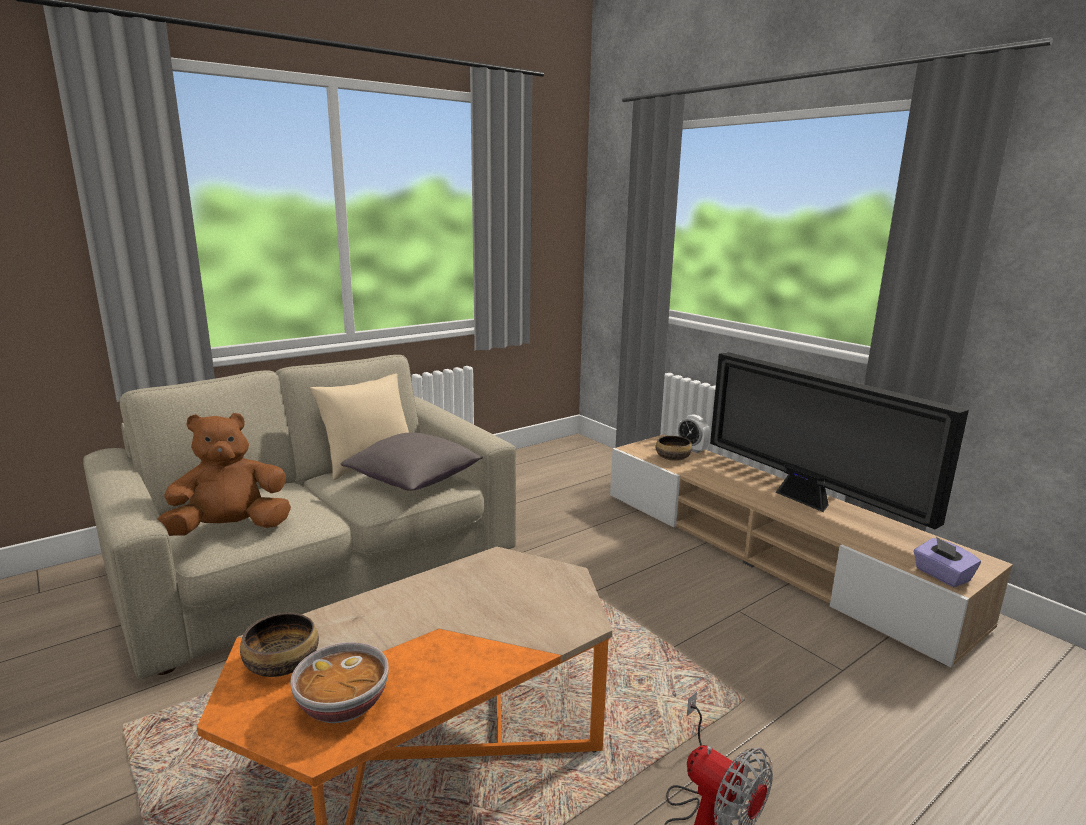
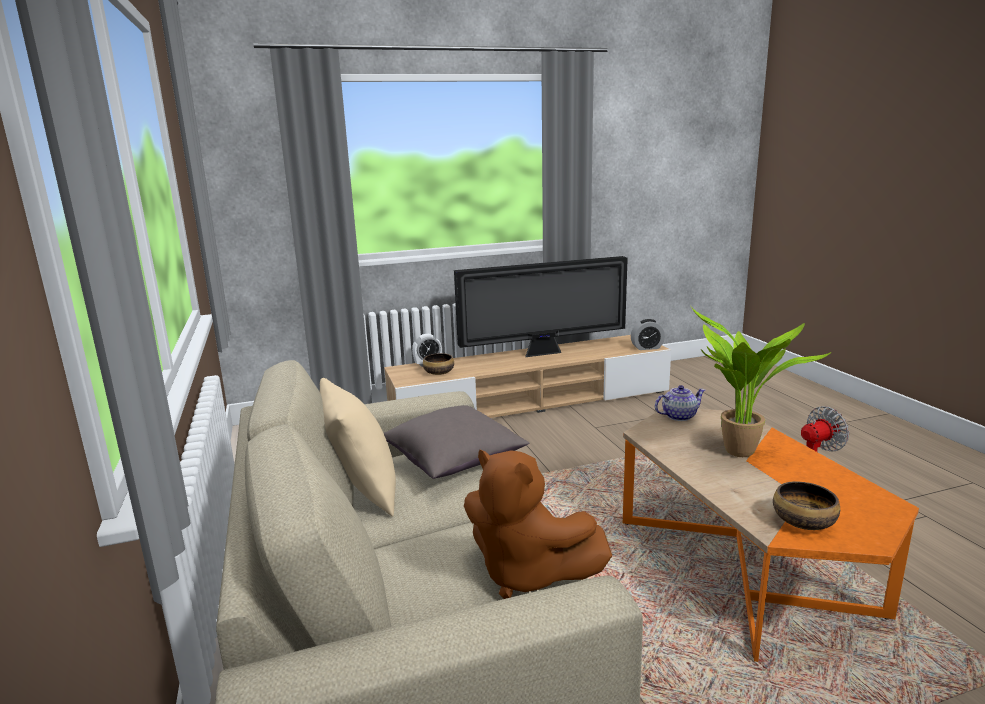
camera: 70 degrees left, 0 degrees up
brown plush toy [157,413,291,536] -> brown plush toy turned 45 degrees counterclockwise [464,450,612,599]
bowl [290,642,389,723] -> none
purple tissue box [913,537,981,587] -> alarm clock [631,319,665,350]
none -> teapot [655,385,705,421]
none -> potted plant [691,307,831,457]

